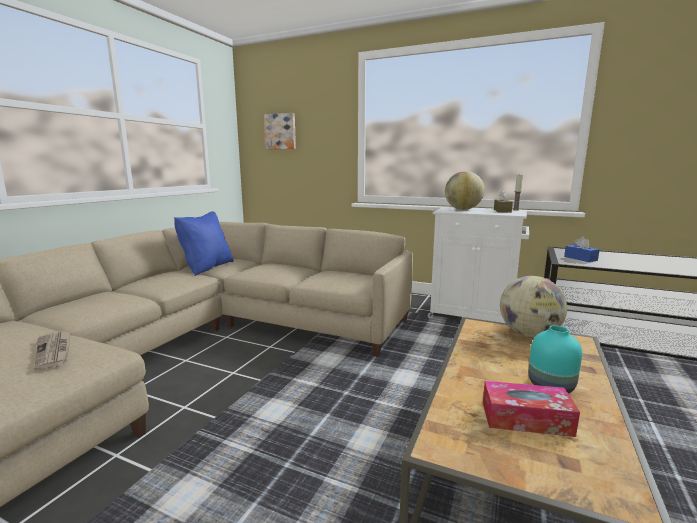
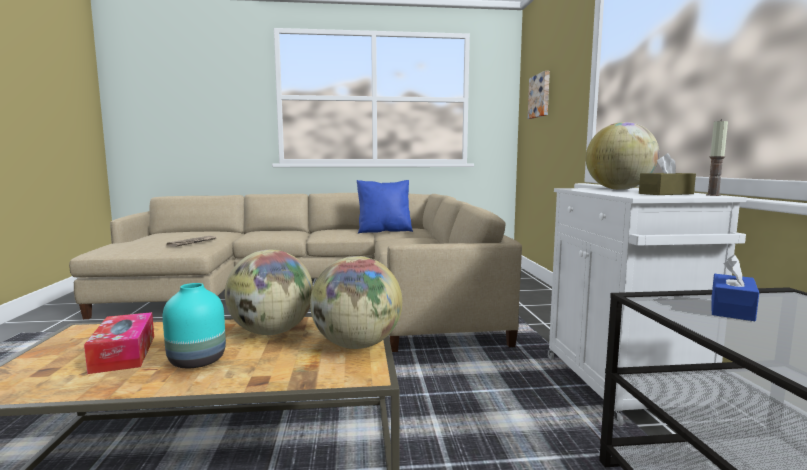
camera: 60 degrees right, 5 degrees down
none -> globe [225,250,313,335]

